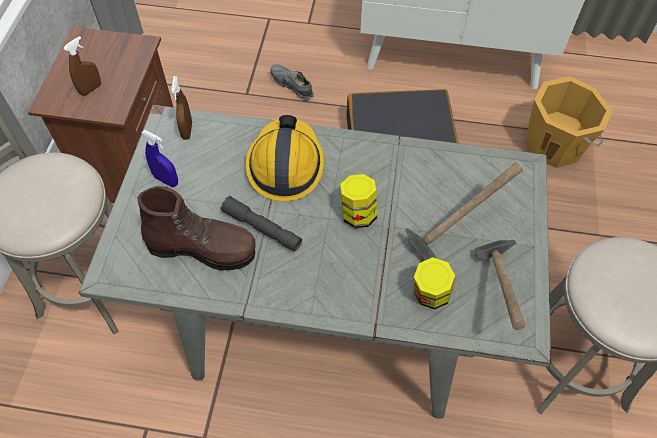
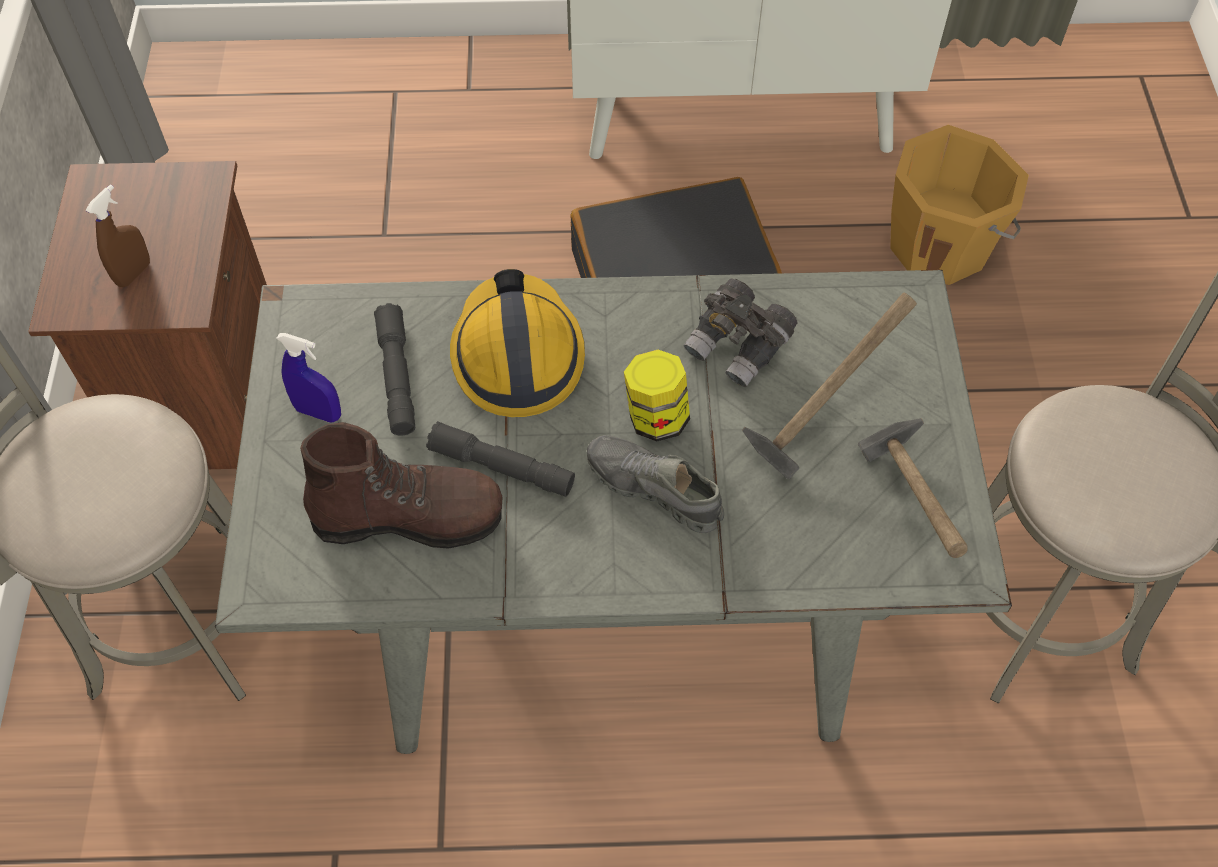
camera: 10 degrees left, 0 degrees up
brown spray bottle [171,76,192,140] -> none
grey shoe [270,64,314,101] -> grey shoe moved to [587,435,724,533]
jar [414,257,455,309] -> none
none -> grey flashlight [374,303,415,435]
none -> grey binoculars [684,278,798,387]

